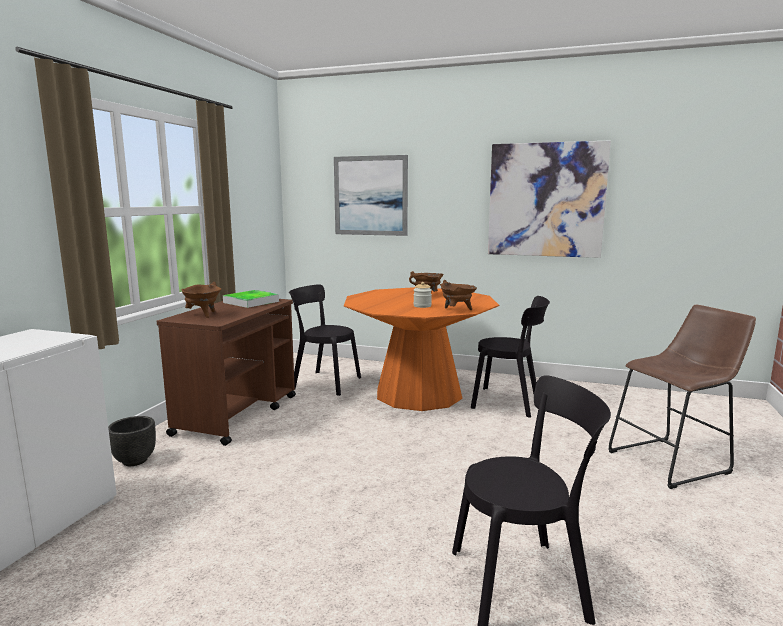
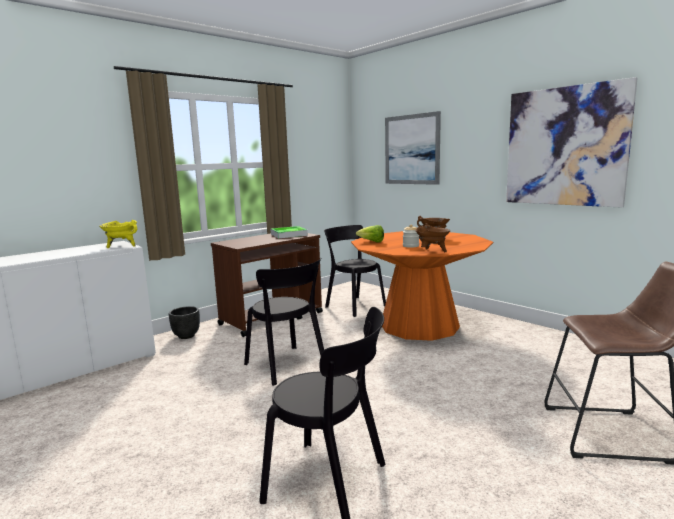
camera: 30 degrees right, 0 degrees up
brown cooking pot [181,282,222,318] -> none
black chair [471,296,550,418] -> black chair moved to [244,258,324,386]
none -> yellow cooking pot [99,220,137,248]
none -> lettuce [356,225,384,242]

